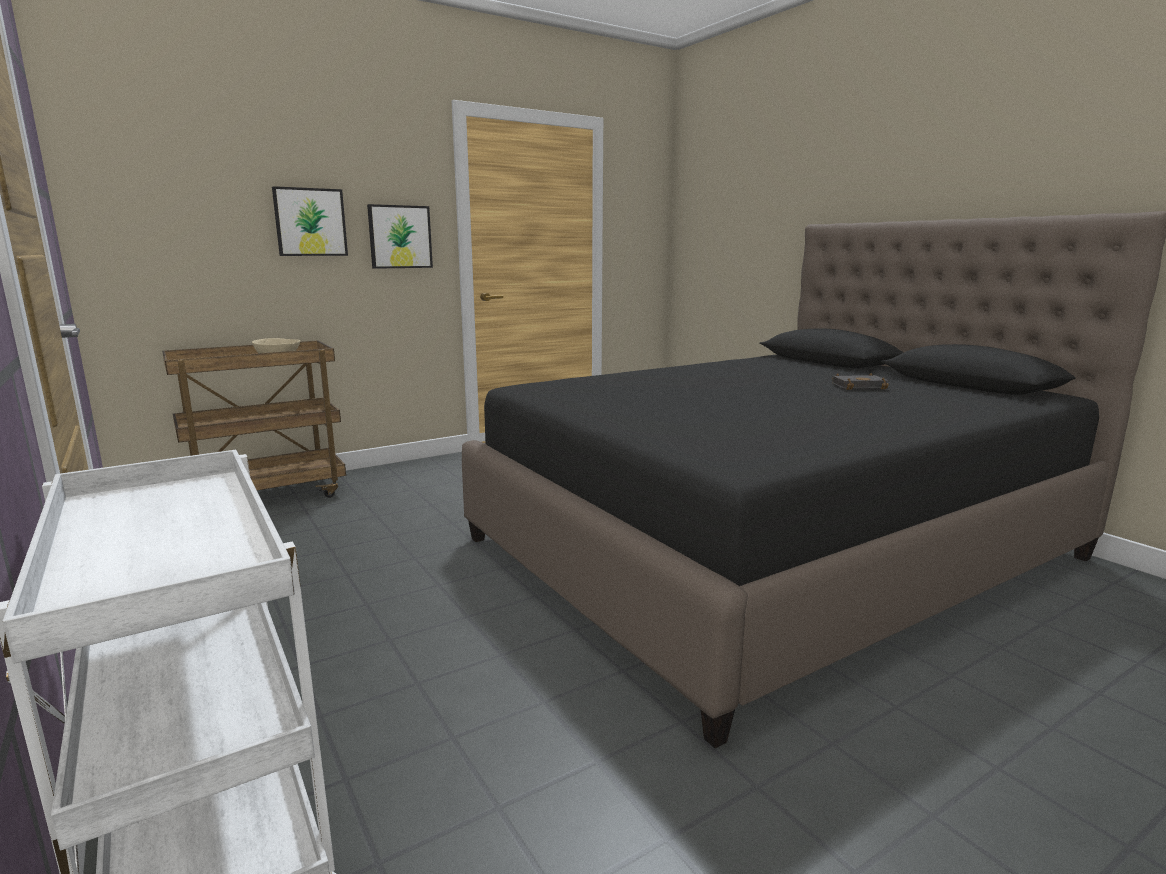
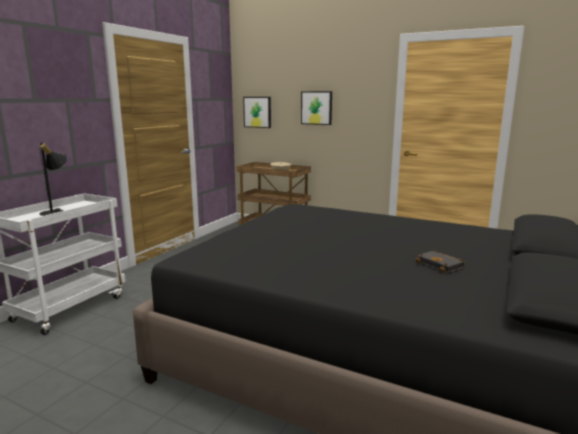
camera: 60 degrees right, 0 degrees up
picture [367,204,433,269] -> picture moved to [243,97,271,128]
none -> black table lamp [39,142,67,216]

